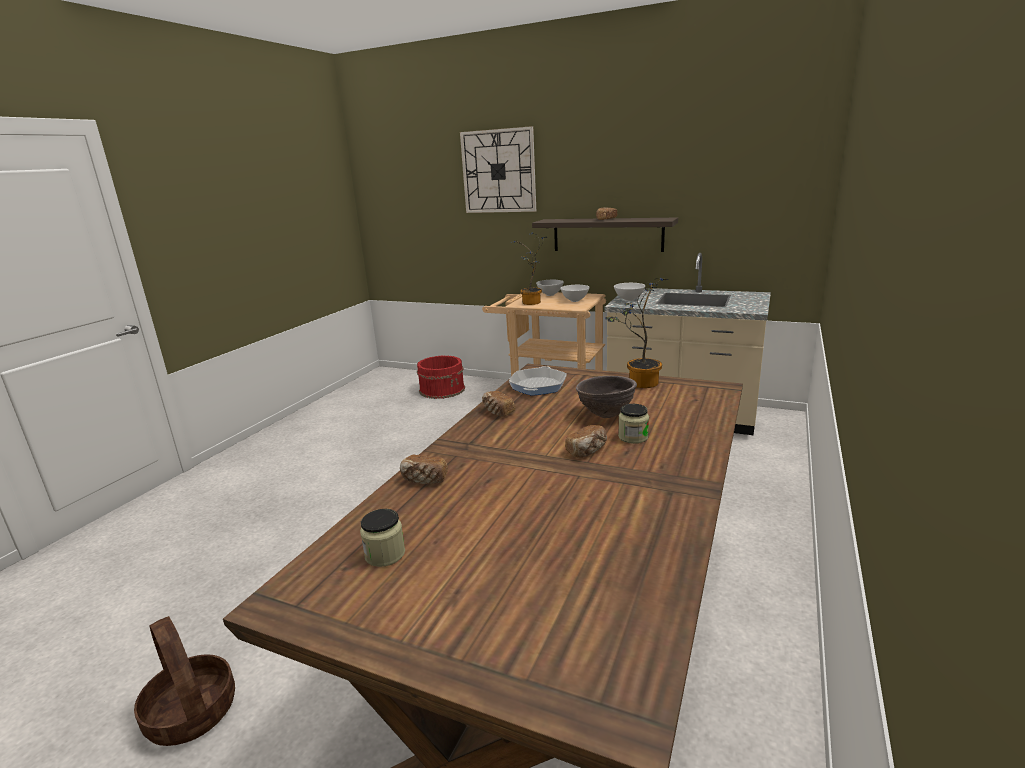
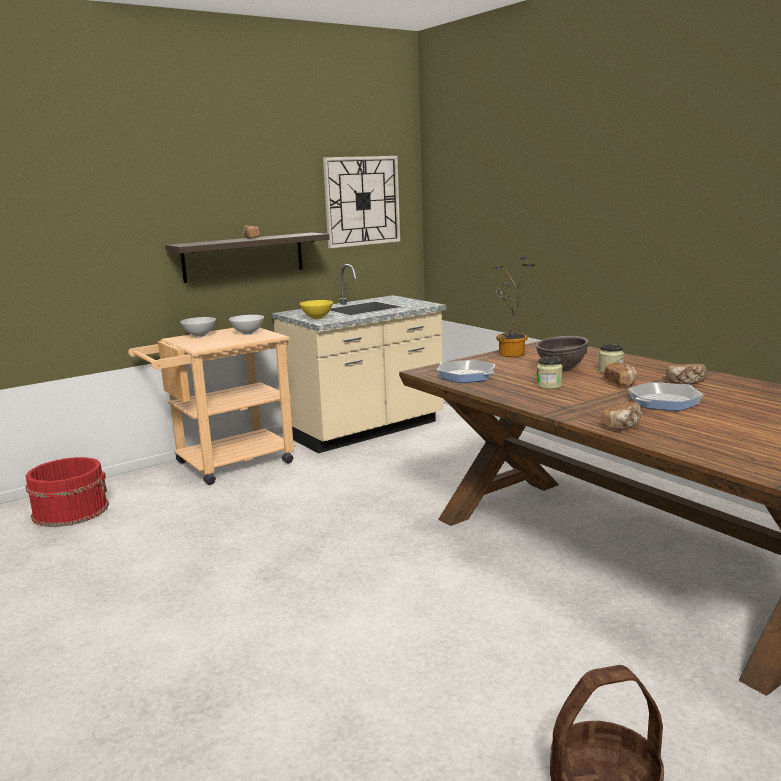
camera: 60 degrees left, 5 degrees down
jar [360,509,405,567] -> jar moved to [536,357,563,389]
wall clock [460,126,536,213] -> wall clock moved to [323,156,400,248]
bread [482,391,515,417] -> bread moved to [666,364,707,384]
potted plant [512,233,547,305] -> none
white bowl [614,283,645,301] -> yellow bowl [300,300,333,319]
none -> frying pan [628,382,703,411]

